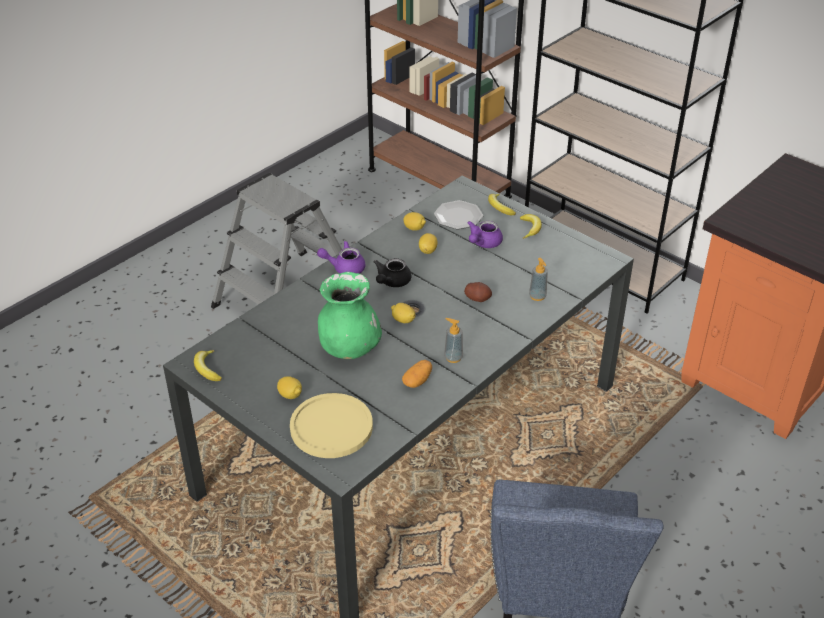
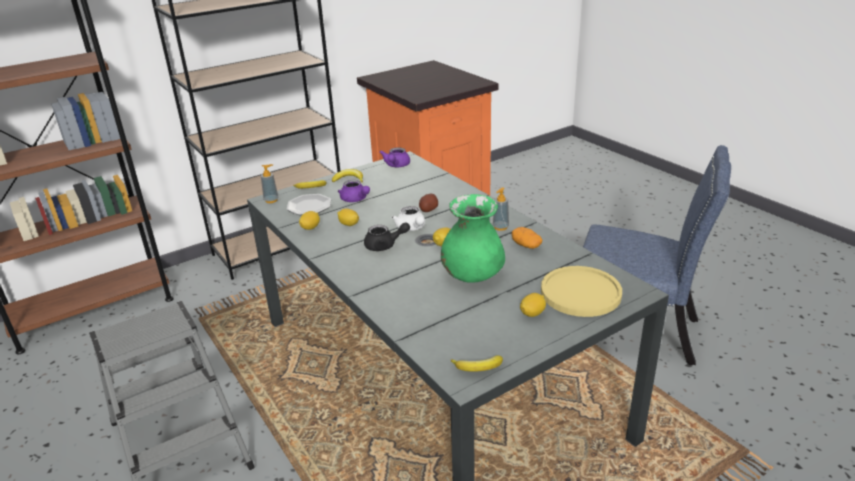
camera: 75 degrees left, 10 degrees down
purple teapot [317,241,366,274] -> purple teapot moved to [379,147,410,167]
black teapot [373,258,411,287] -> black teapot turned 45 degrees counterclockwise [364,222,410,251]
soap dispenser [529,258,548,301] -> soap dispenser moved to [261,164,278,203]
none -> white teapot [391,206,425,231]

